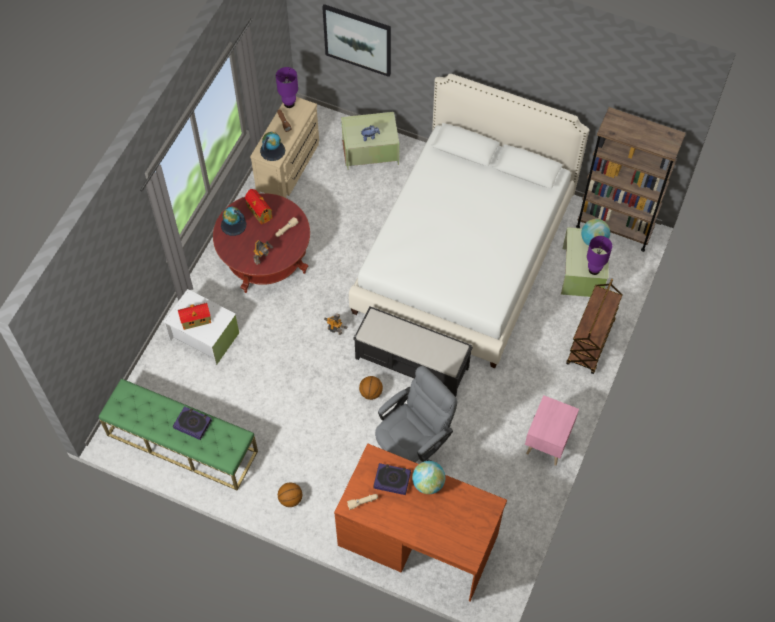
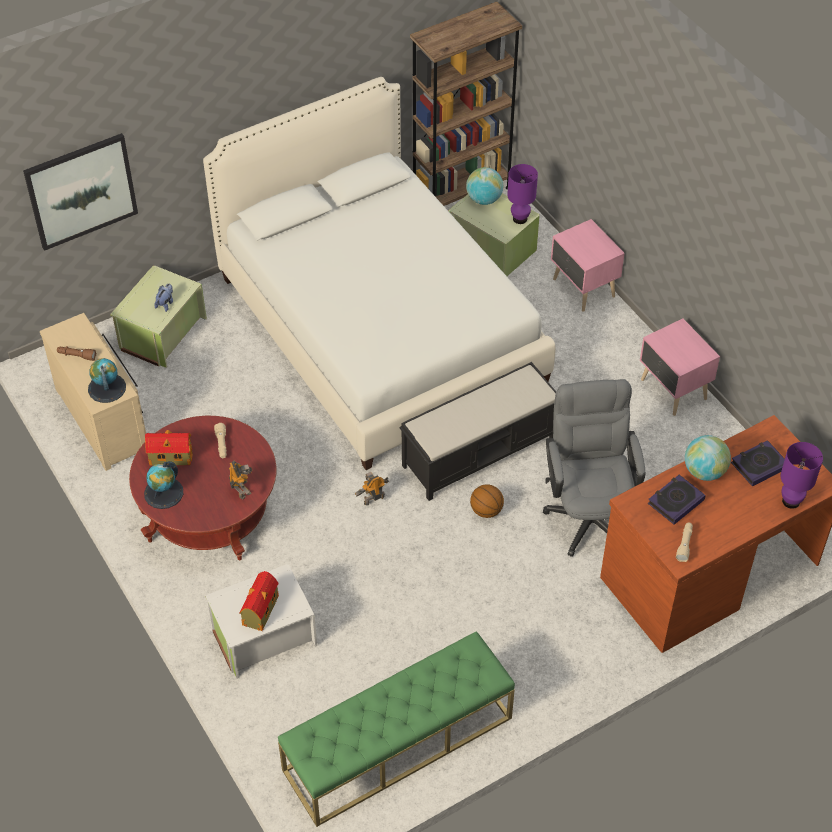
camera: 55 degrees left, 10 degrees down
book [173,406,212,440] -> book moved to [731,440,785,487]
purple table lamp [276,67,298,108] -> purple table lamp moved to [781,442,823,509]
basketball [278,482,302,507] -> none
brown cart [566,279,623,374] -> pink nightstand [551,219,625,312]

